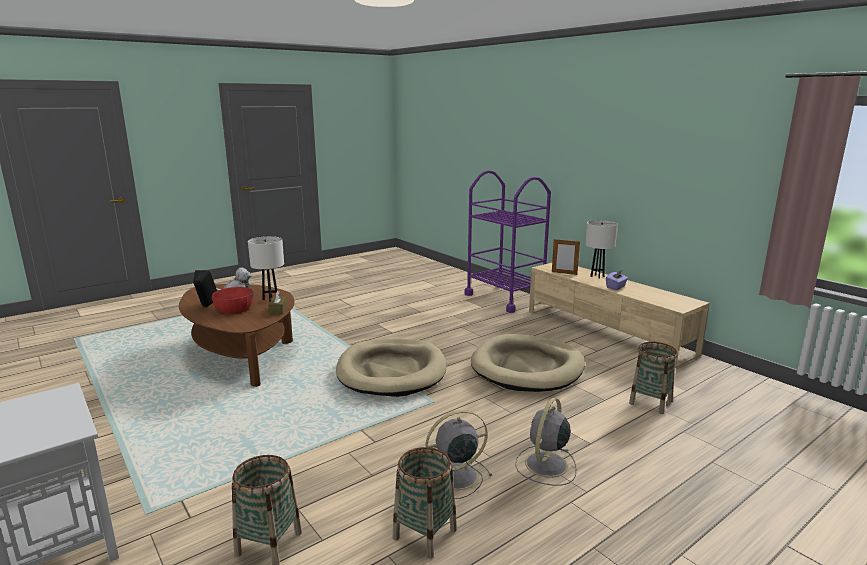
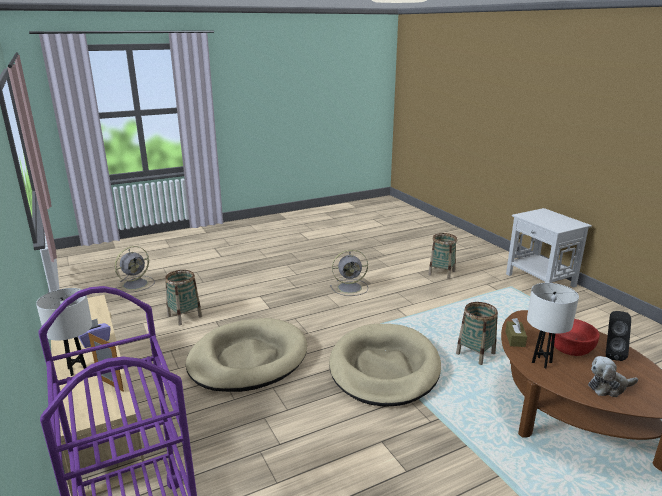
camera: 170 degrees left, 5 degrees up
basket [393,447,457,558] -> basket moved to [456,302,498,365]
grey fan [515,398,576,486] -> grey fan moved to [115,246,155,292]

